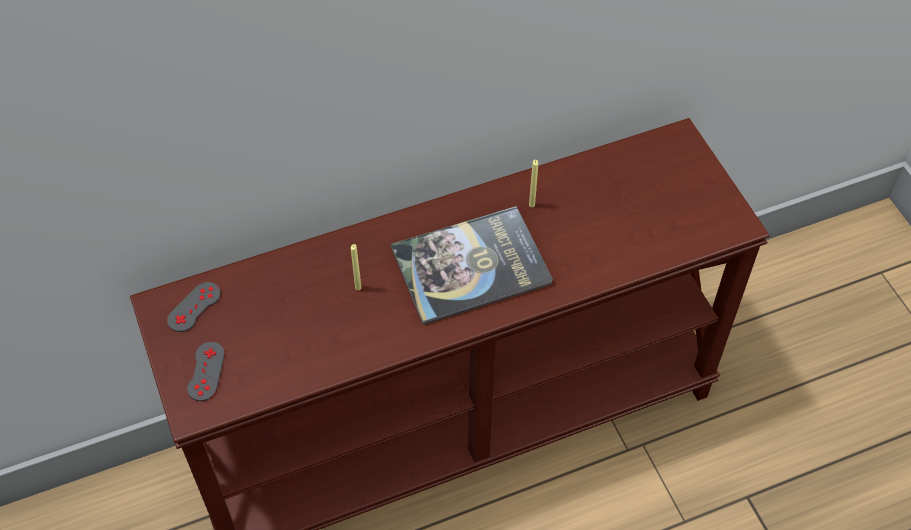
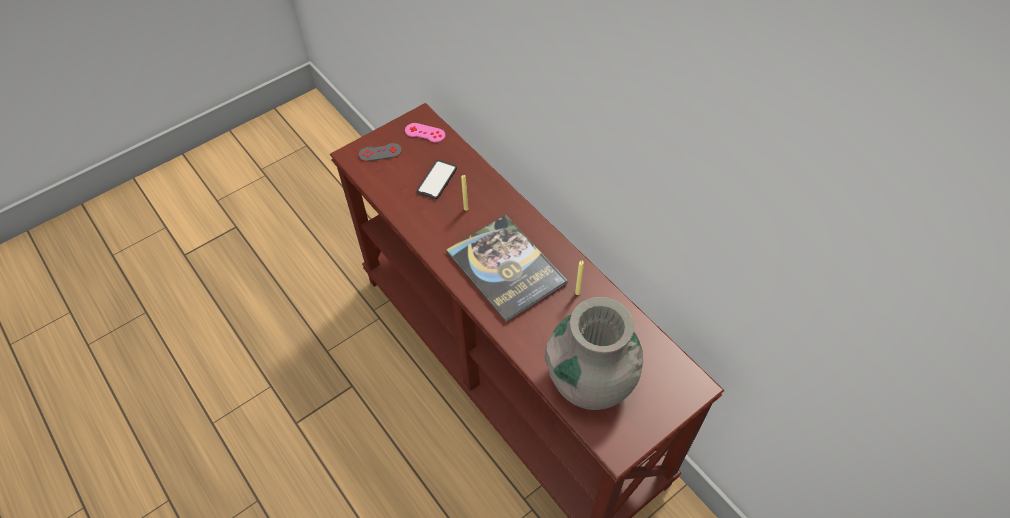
camera: 75 degrees right, 0 degrees up
grey game controller [167,282,221,332] -> pink game controller [405,123,445,143]
none -> phone [417,160,457,199]
none -> grey vase [545,297,643,410]

